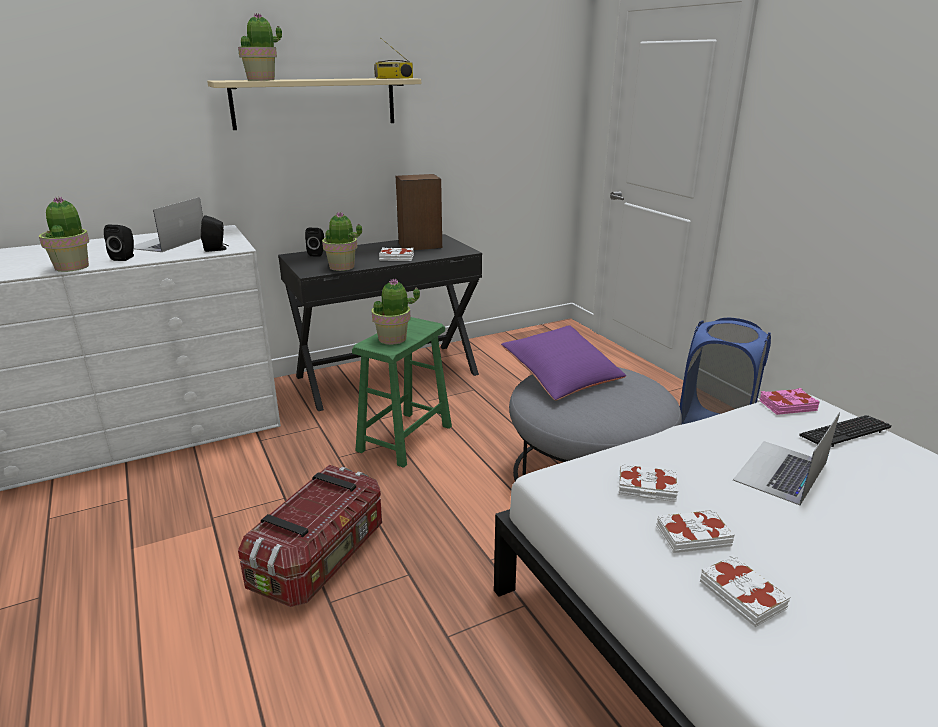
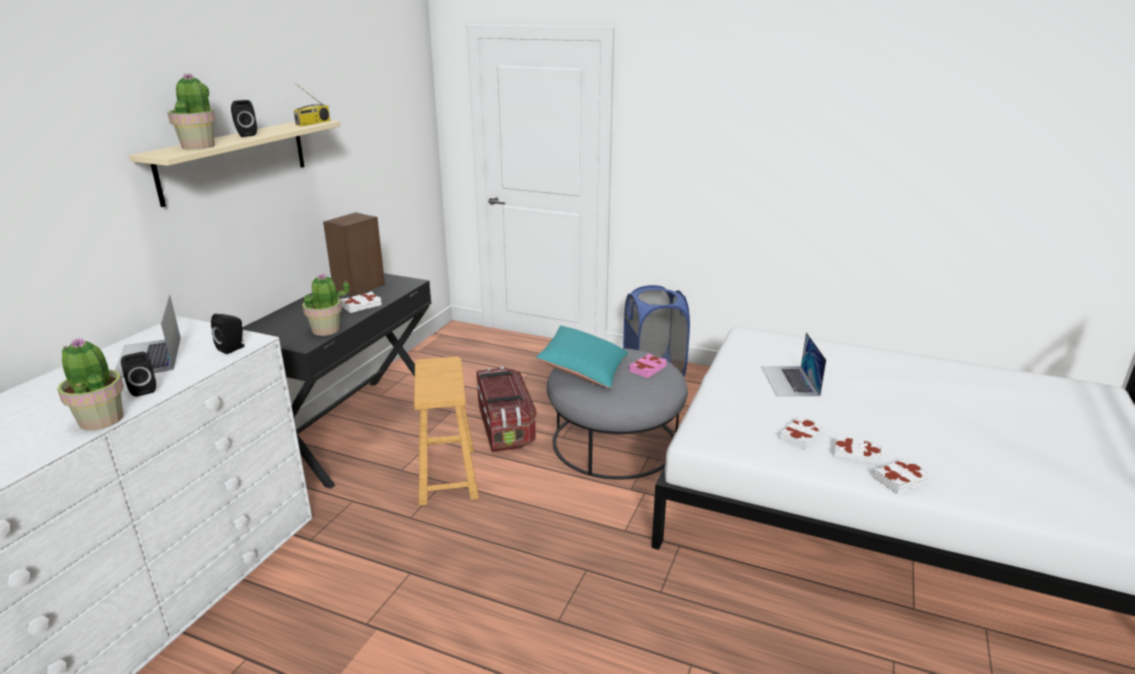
camera: 40 degrees left, 0 degrees up
storage box [238,465,382,607] -> storage box moved to [477,366,537,452]
black speaker [305,228,324,257] -> black speaker moved to [231,100,257,137]
green stool [352,317,452,468] -> brown stool [414,356,479,506]
potted plant [372,278,420,345] -> none
purple pillow [501,325,626,401] -> turquoise pillow [536,326,628,388]
white book [619,463,678,502] -> white book moved to [873,458,931,494]
pink book [759,388,820,415] -> pink book moved to [629,353,667,378]
keyboard [799,415,892,447] -> none

